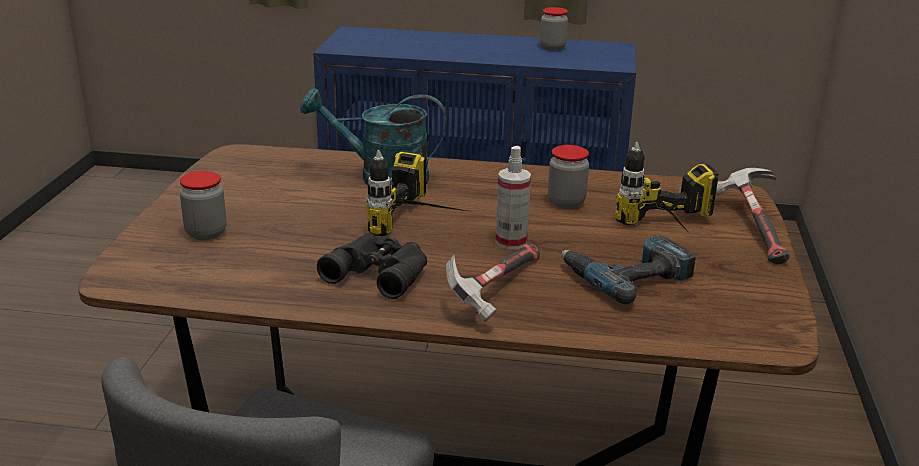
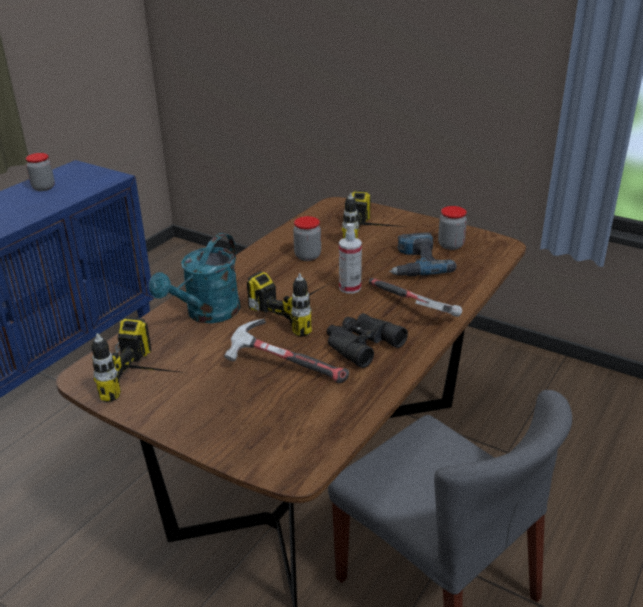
camera: 65 degrees left, 5 degrees up
jar [180,171,227,240] -> jar moved to [438,206,467,250]
hammer [716,168,790,264] -> hammer moved to [224,319,349,383]
none -> power drill [91,317,186,402]

